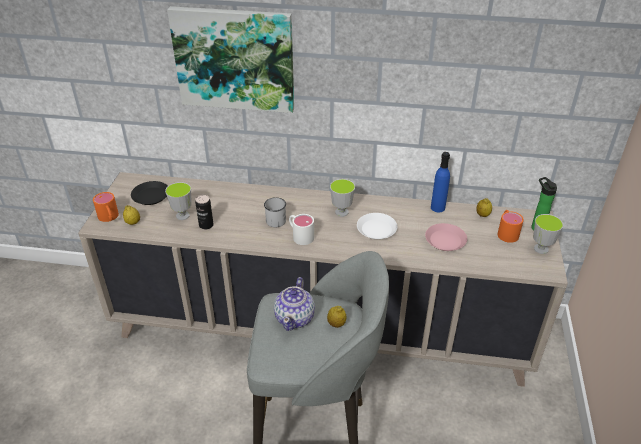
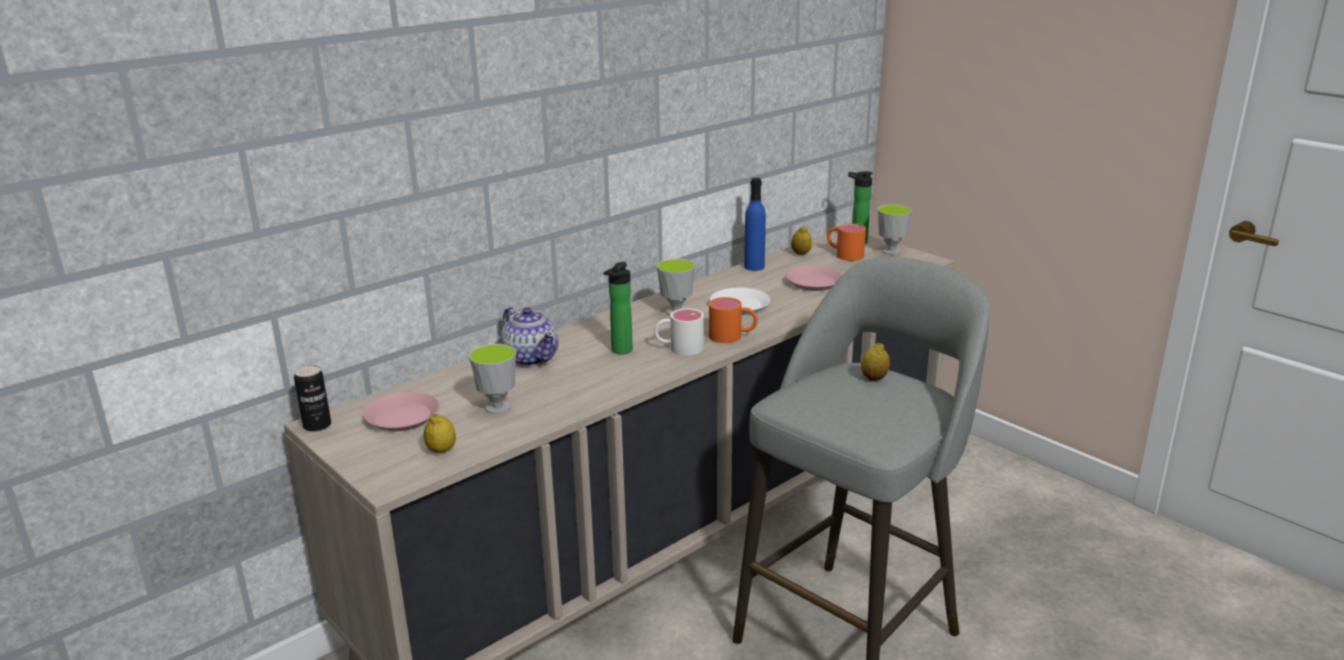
camera: 50 degrees left, 15 degrees down
orange mug [93,192,119,222] -> orange mug moved to [709,297,758,343]
black plate [131,181,168,205] -> pink plate [363,391,439,431]
picture [167,6,294,113] -> none
can [195,195,214,229] -> can moved to [294,364,331,432]
white mug [264,197,286,227] -> bottle [603,262,633,354]
teapot [274,277,315,331] -> teapot moved to [501,307,559,367]

